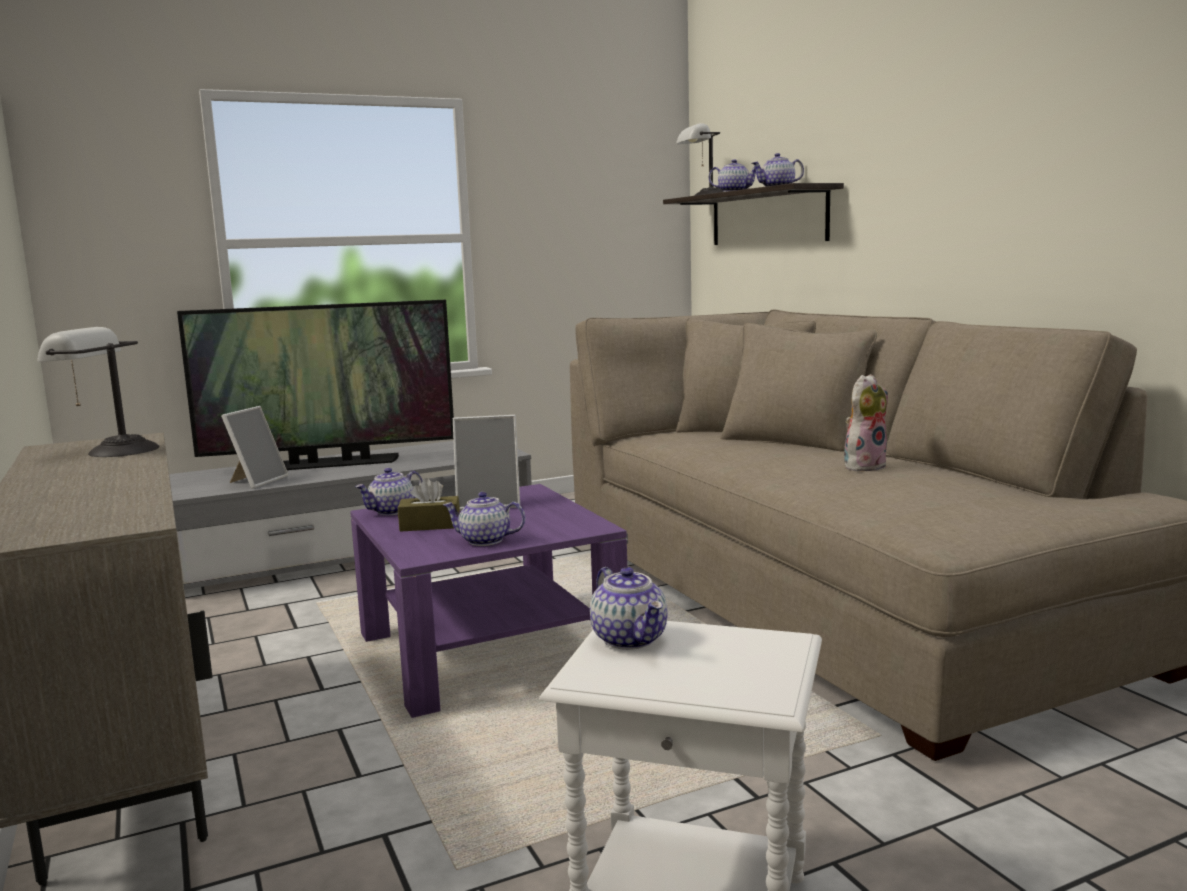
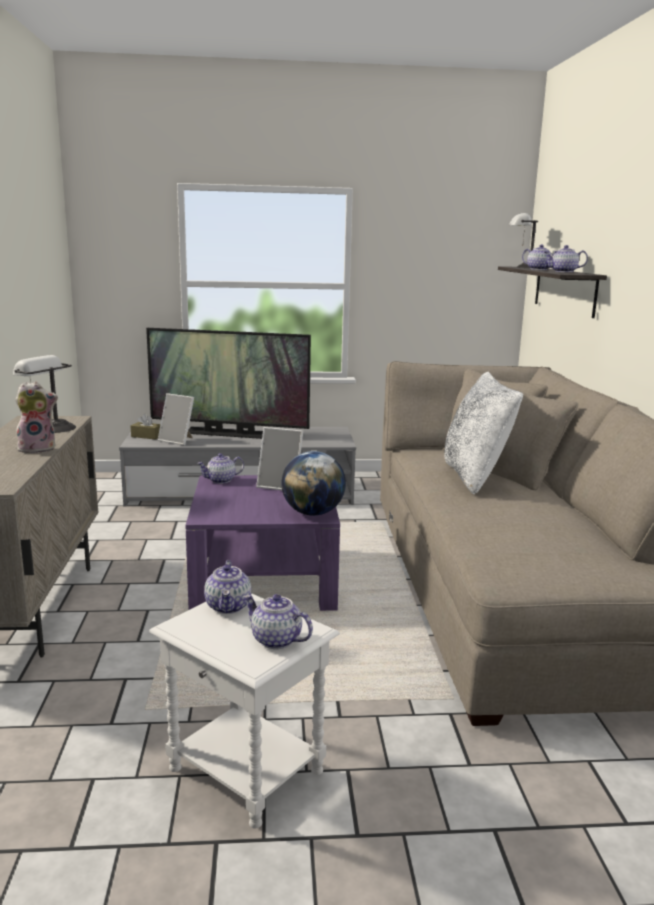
camera: 20 degrees right, 5 degrees up
picture frame [221,406,289,489] -> picture frame turned 75 degrees clockwise [158,393,194,445]
brown tissue box [398,478,460,532] -> brown tissue box moved to [131,414,160,440]
teapot [443,492,525,546] -> teapot moved to [243,594,313,649]
plush toy [844,374,888,471] -> plush toy moved to [15,382,58,454]
none -> globe [281,451,346,516]
none -> white pillow [444,372,523,494]

